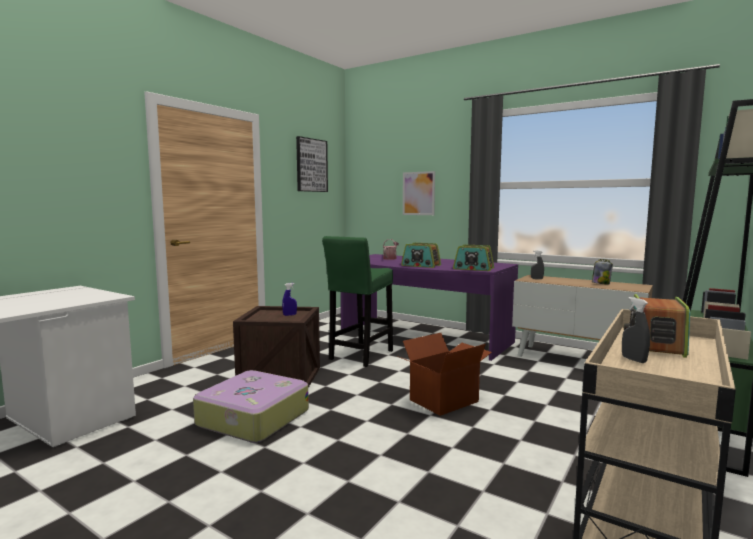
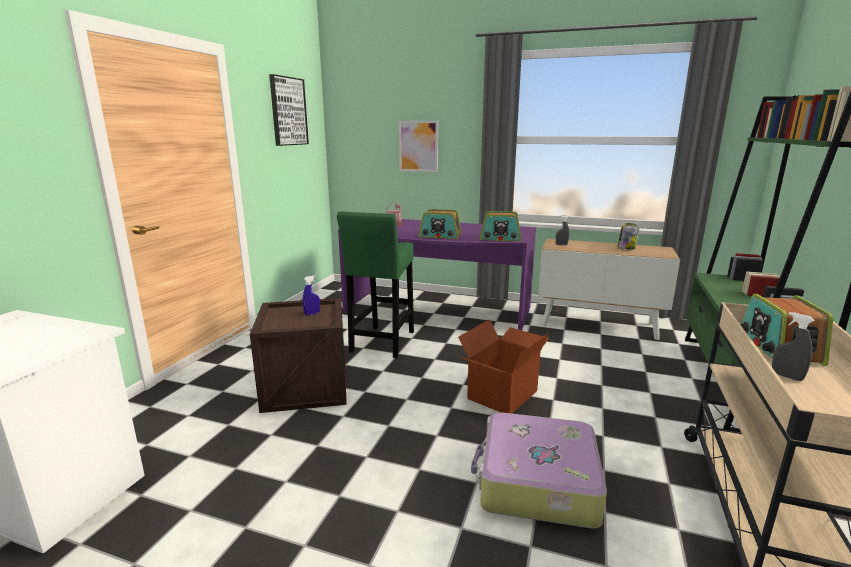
camera: 15 degrees left, 10 degrees up
suitcase [193,370,309,443] -> suitcase moved to [471,412,607,528]

